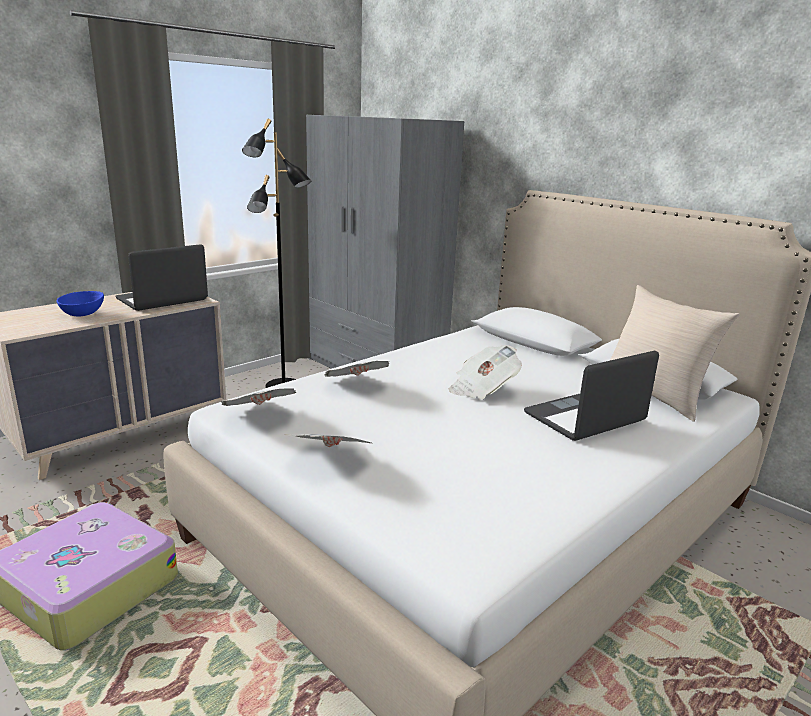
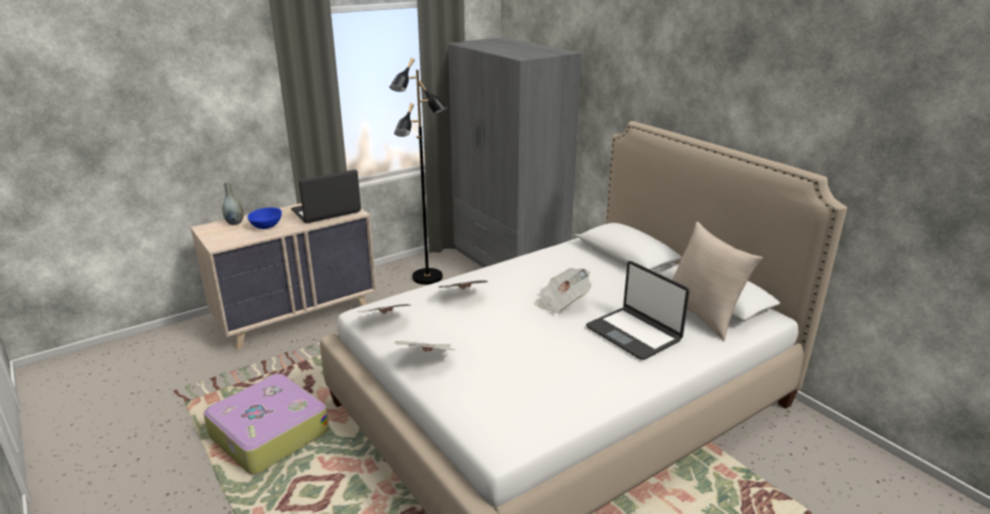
camera: 10 degrees right, 5 degrees up
laptop [524,351,659,441] -> laptop turned 105 degrees counterclockwise [586,261,689,360]
none -> grey vase [222,181,244,225]

